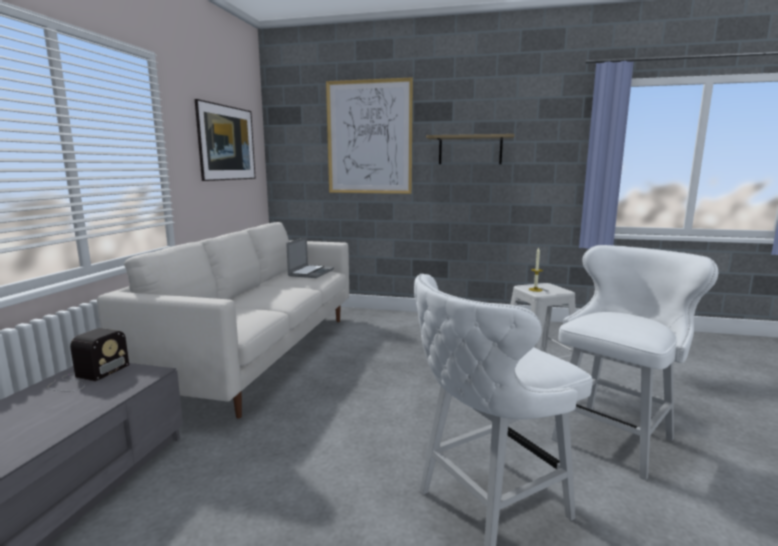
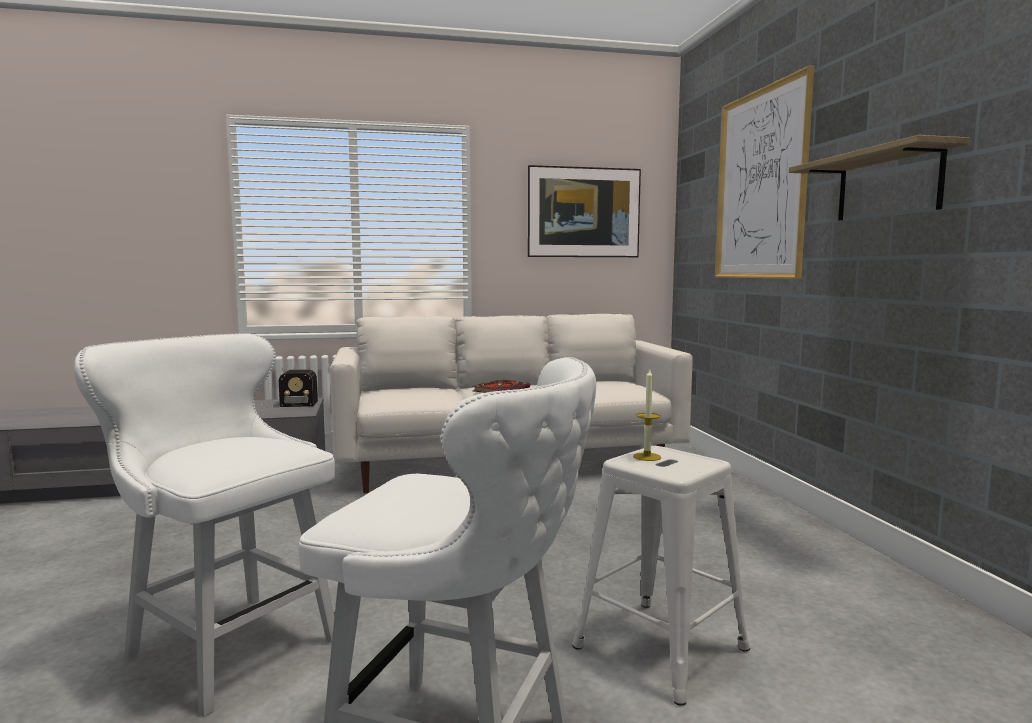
camera: 65 degrees right, 5 degrees down
laptop [286,237,334,278] -> none
none -> book [473,380,530,393]

